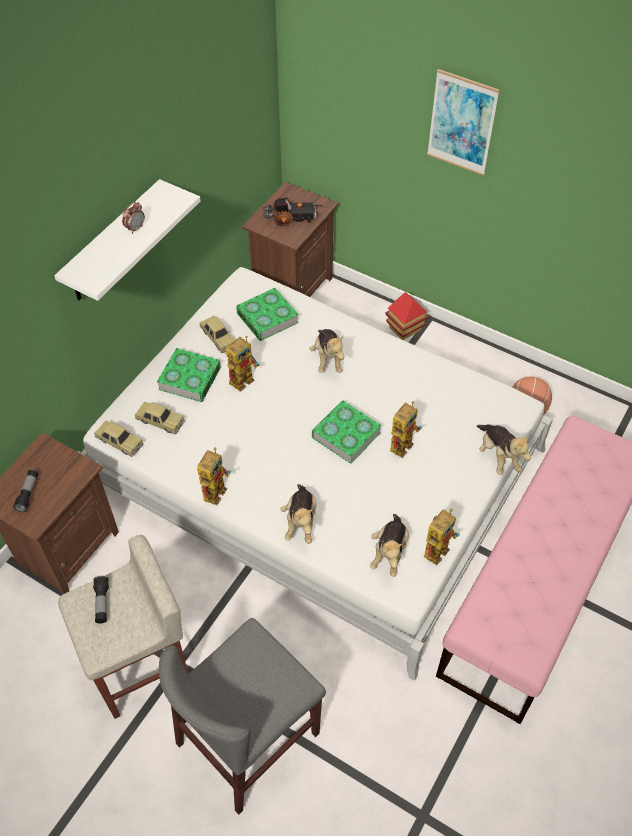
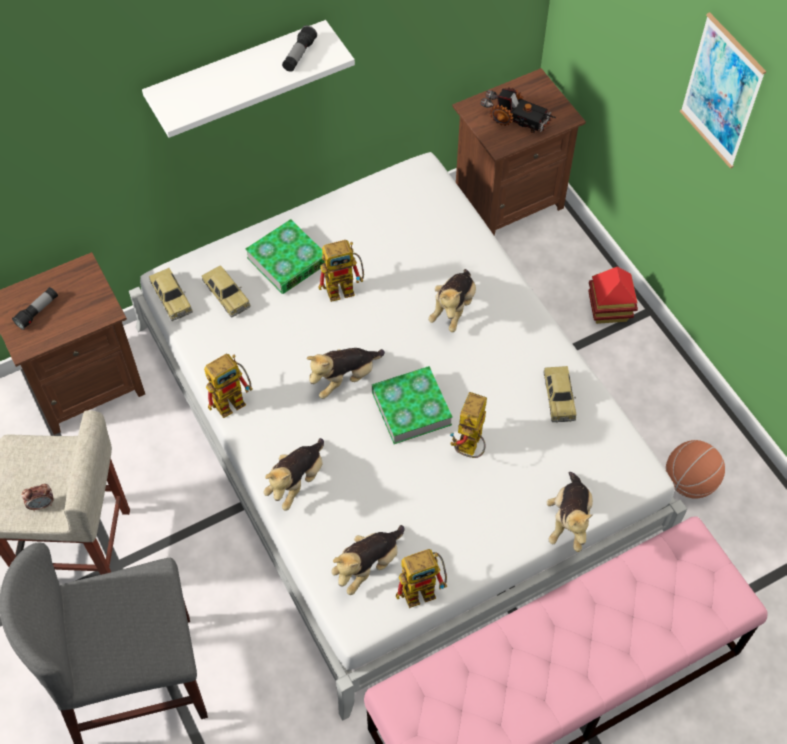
camera: 30 degrees right, 5 degrees up
flashlight [93,576,109,623] -> flashlight moved to [282,25,317,72]
alarm clock [122,202,145,234] -> alarm clock moved to [21,484,54,511]
toy car [200,316,235,353] -> toy car moved to [543,366,576,423]
book [236,288,299,341] -> none
toy robot [390,401,422,458] -> toy robot turned 135 degrees clockwise [450,392,487,458]
none -> plush toy [306,348,385,399]

